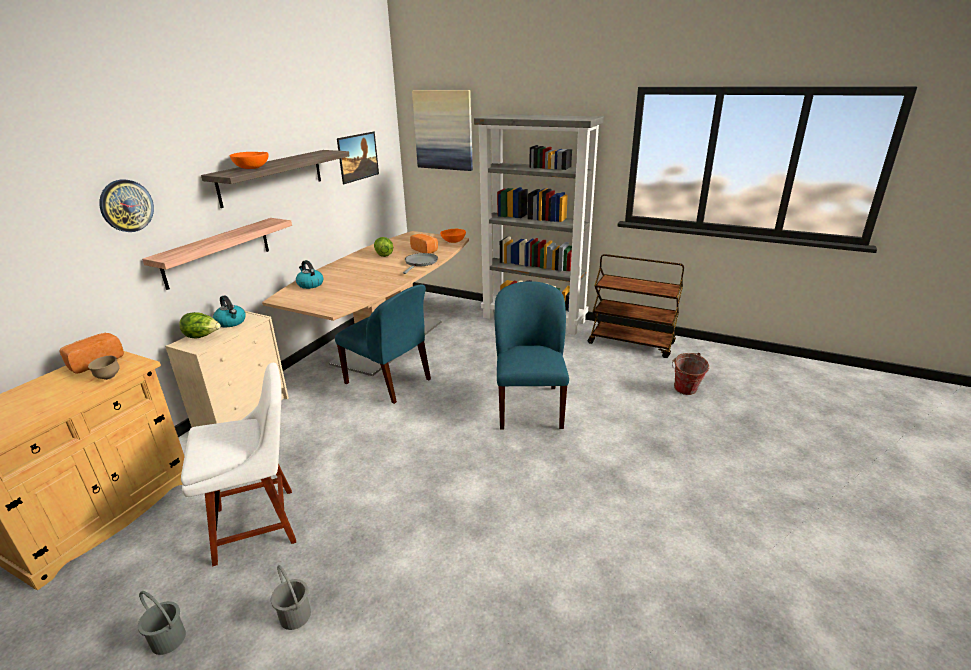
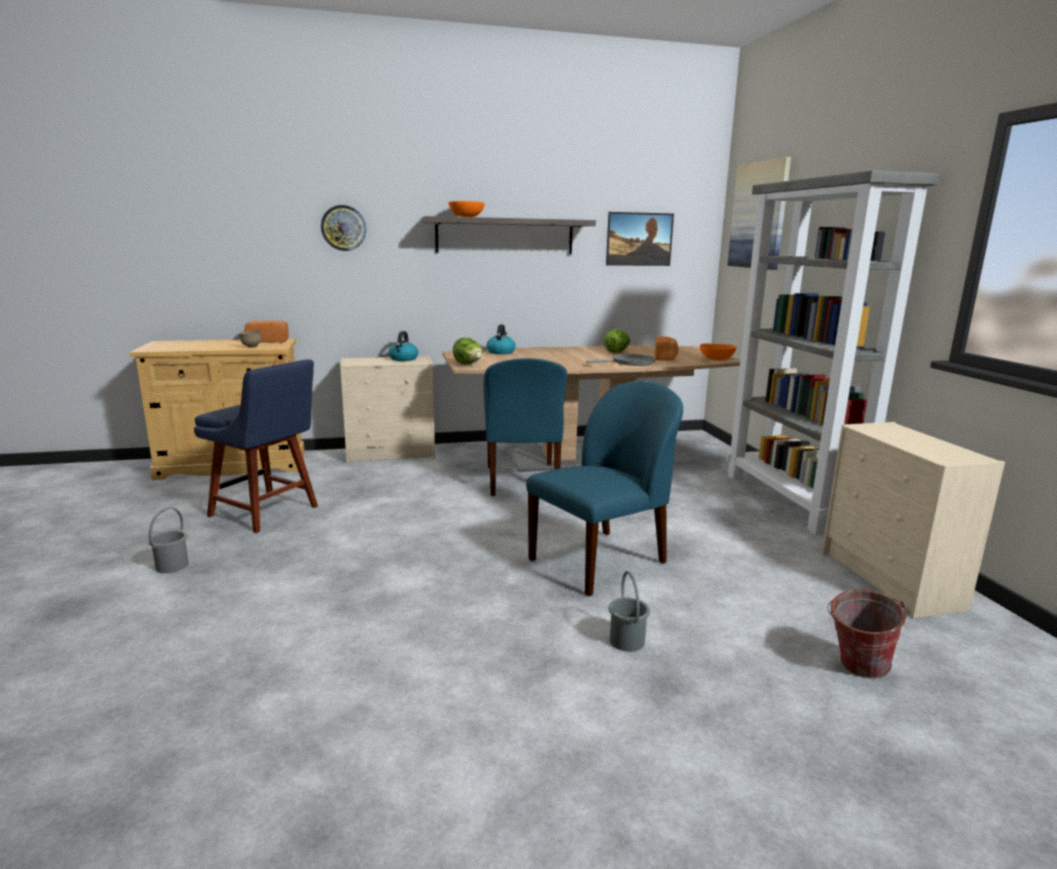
camera: 50 degrees right, 10 degrees down
grey bucket [138,591,186,655] -> grey bucket moved to [609,571,650,652]
shelf [142,218,292,290] -> none
lettuce [179,312,221,338] -> lettuce moved to [453,338,482,364]
white chair [181,363,296,567] -> blue chair [194,359,318,533]
brown cart [588,254,684,358] -> beige dresser [821,422,1005,618]

